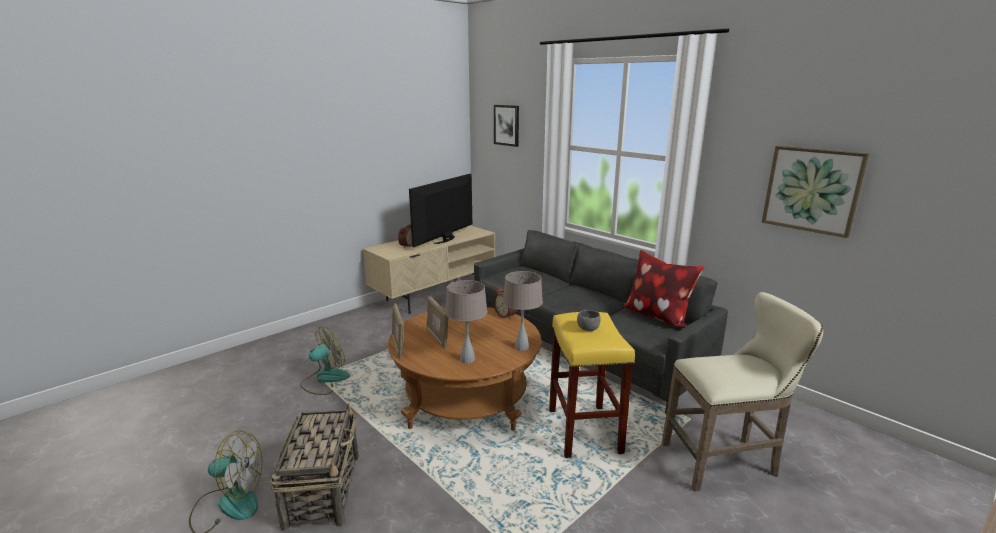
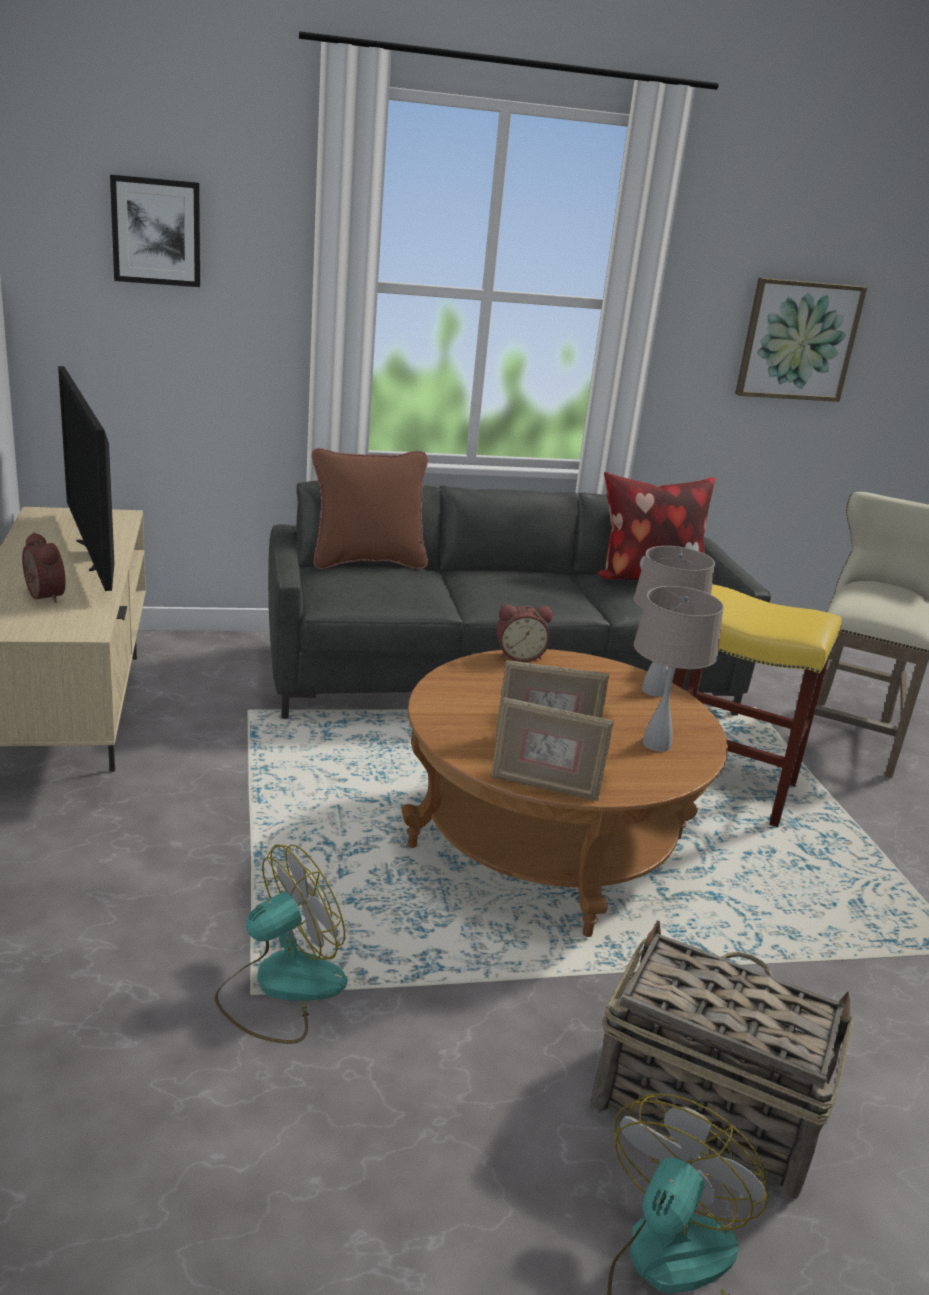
camera: 60 degrees left, 5 degrees up
fan [300,327,350,395] -> fan turned 60 degrees clockwise [215,844,347,1044]
grey bowl [577,310,601,331] -> none
none -> brown pillow [312,448,428,569]

